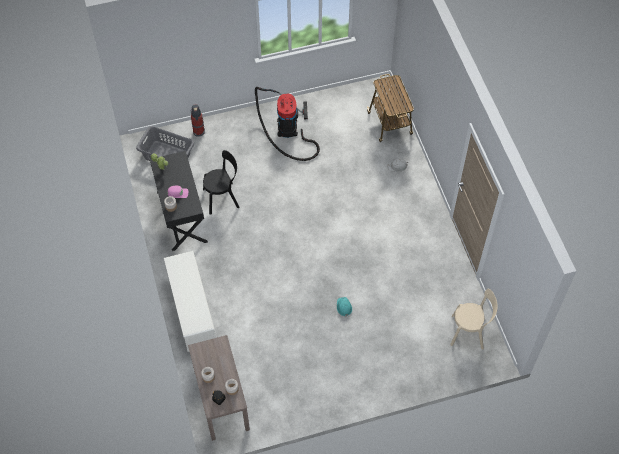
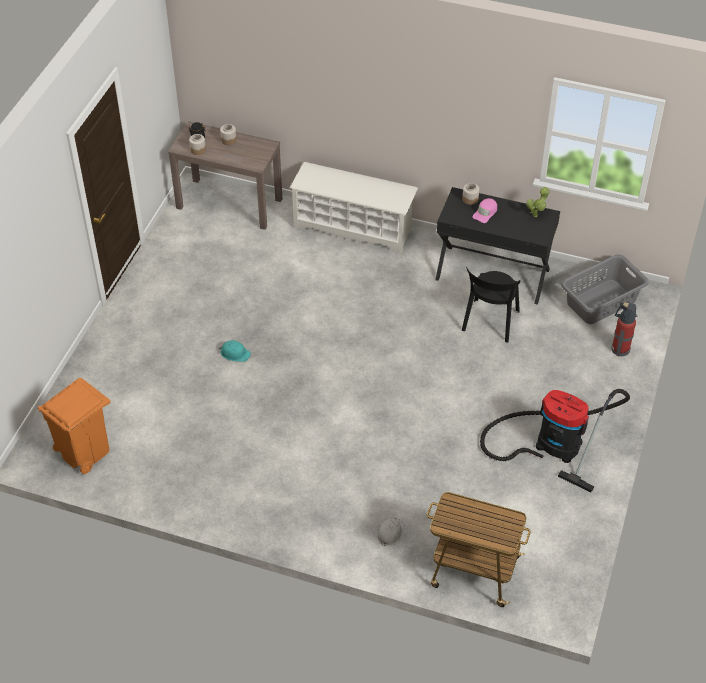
camera: 125 degrees right, 10 degrees down
beige chair [450,289,498,349] -> orange trash can [38,378,110,474]

